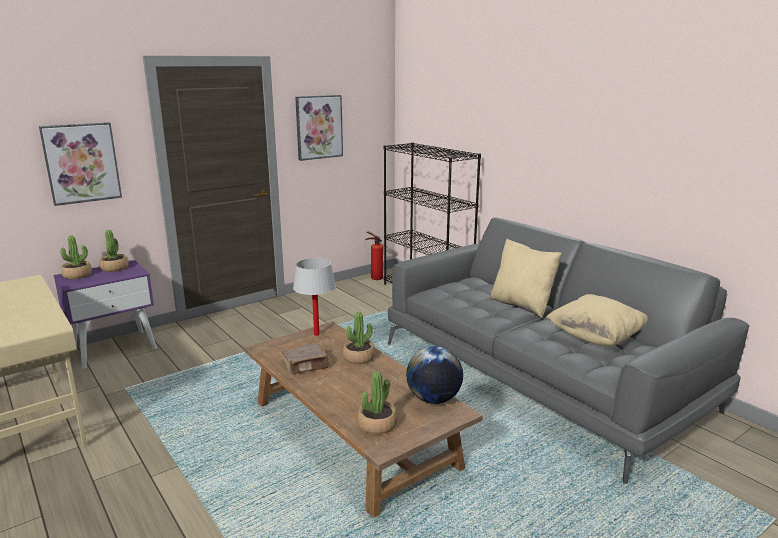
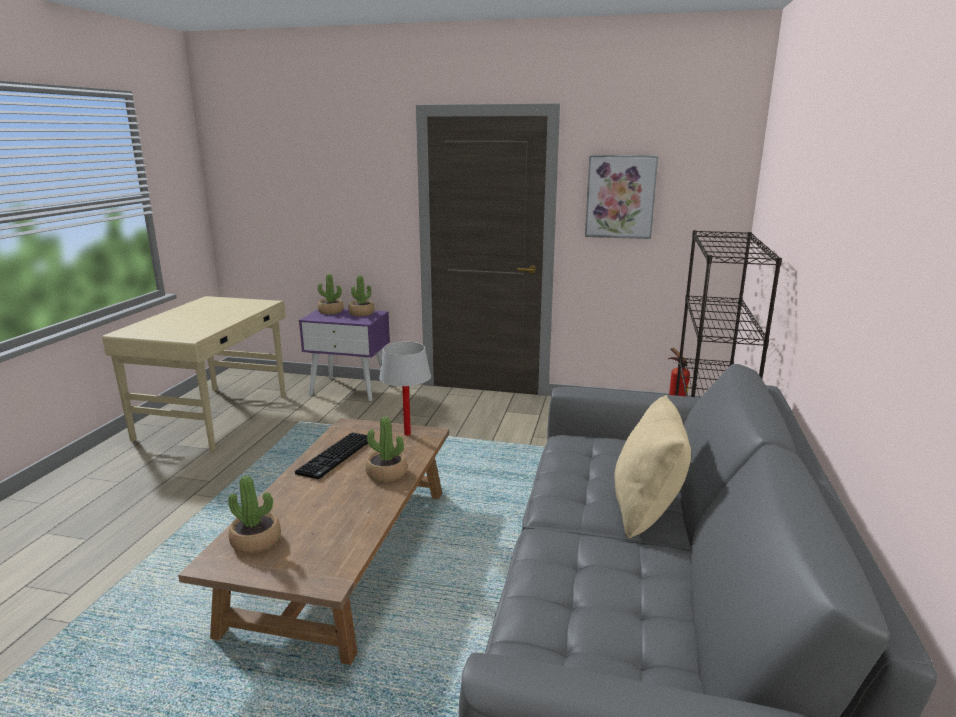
camera: 50 degrees right, 0 degrees up
picture [39,122,122,206] -> none
brown book [282,343,329,374] -> keyboard [295,432,368,479]
globe [406,346,463,404] -> none
beige pillow [546,294,648,346] -> none

